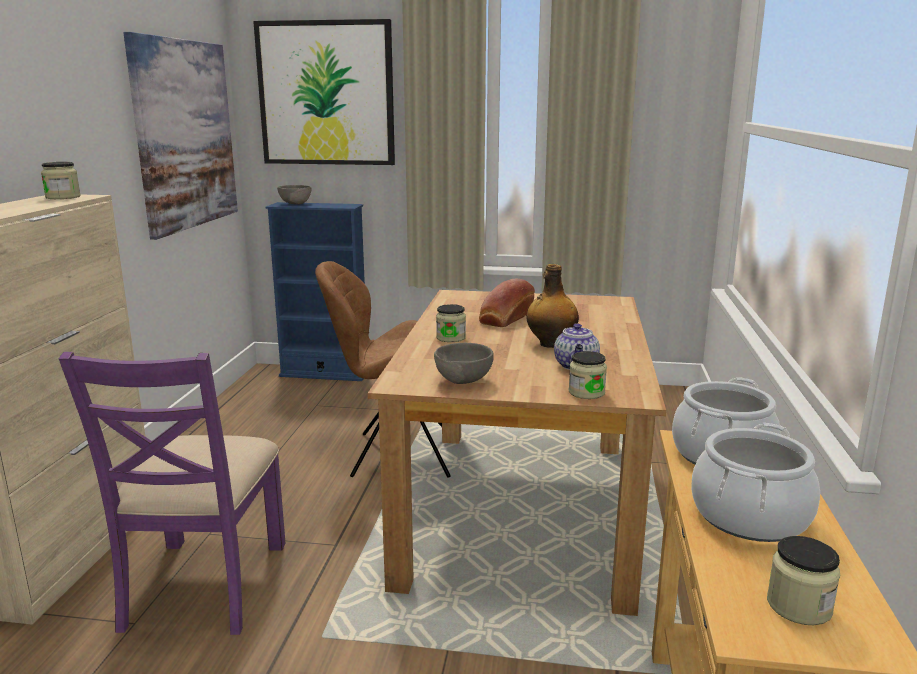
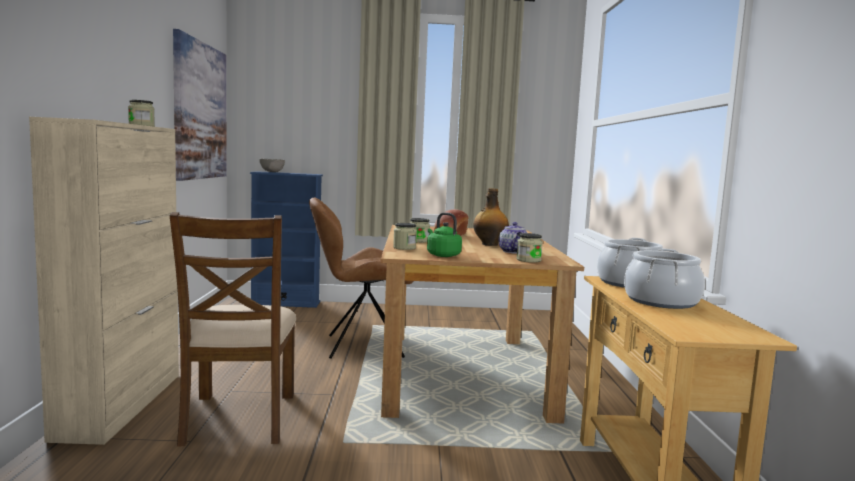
camera: 10 degrees left, 10 degrees down
purple chair [59,352,285,635] -> brown chair [169,212,296,446]
picture [253,19,395,165] -> none
grey bowl [434,343,494,384] -> green kettle [427,212,462,257]
jar [767,536,840,625] -> jar moved to [393,223,417,250]

